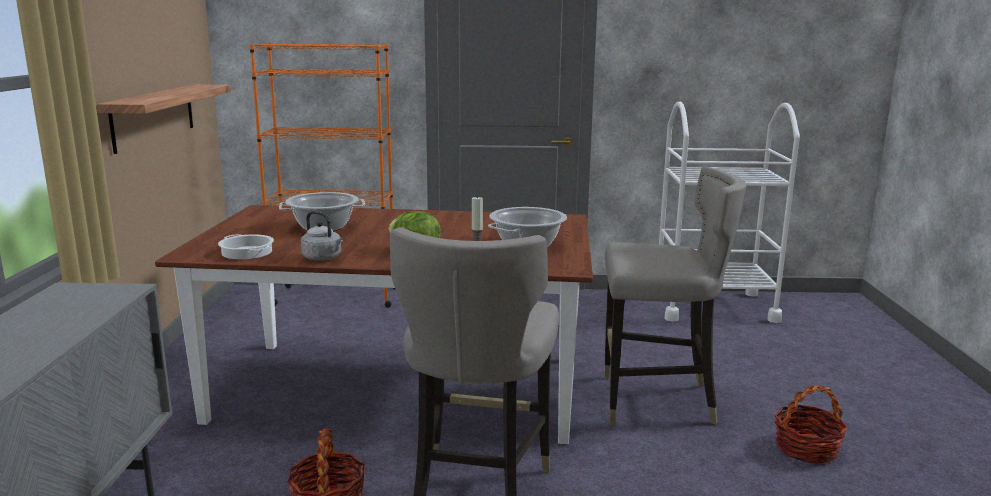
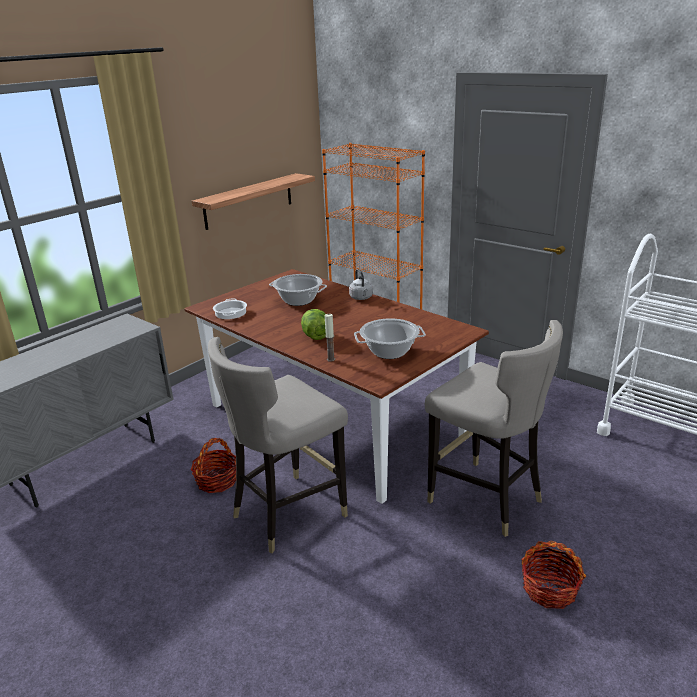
camera: 40 degrees right, 10 degrees up
grey kettle [301,211,343,261] -> grey kettle moved to [349,269,373,300]

